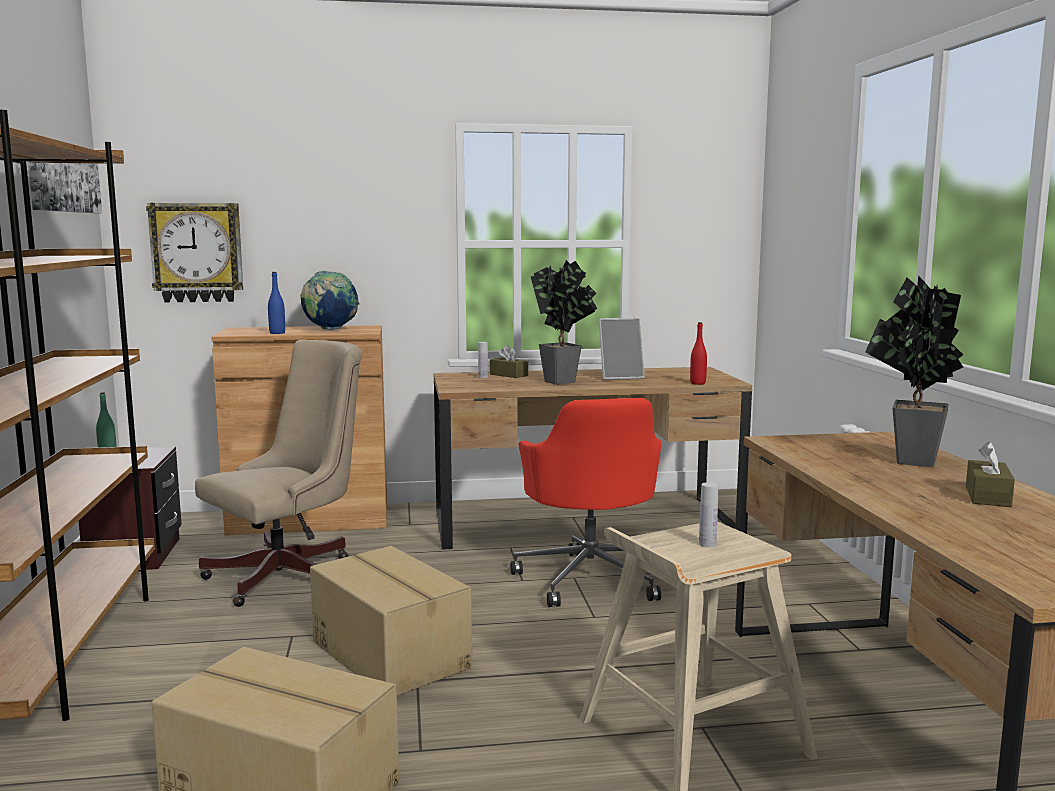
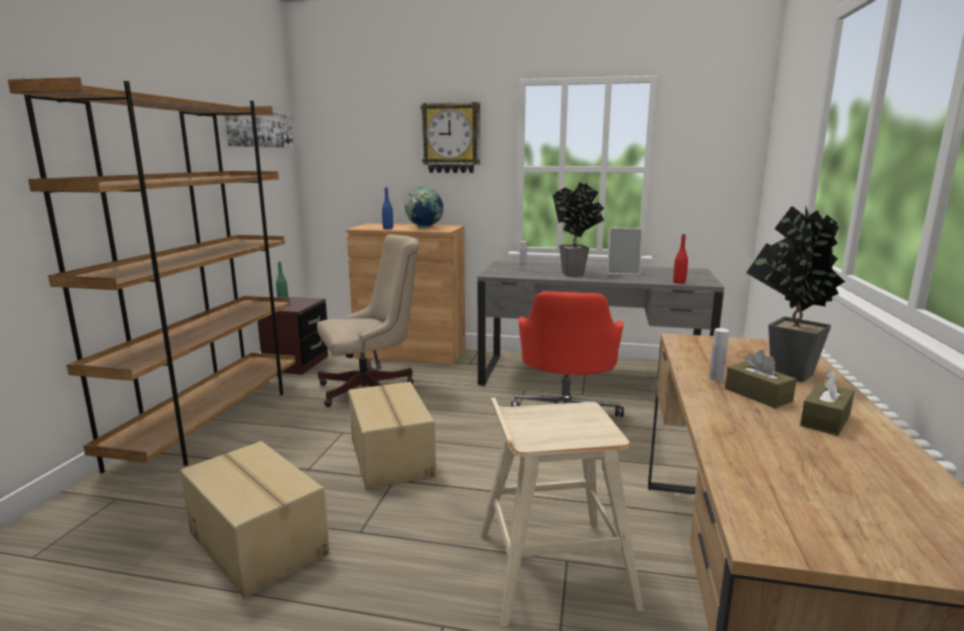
camera: 20 degrees right, 5 degrees up
wall clock [146,203,243,303] -> wall clock moved to [421,102,480,173]
brown desk [434,367,752,550] -> grey desk [477,261,724,386]
brown tissue box [490,345,528,378] -> brown tissue box moved to [725,350,797,408]
white bottle [699,482,718,547] -> white bottle moved to [709,328,729,381]

